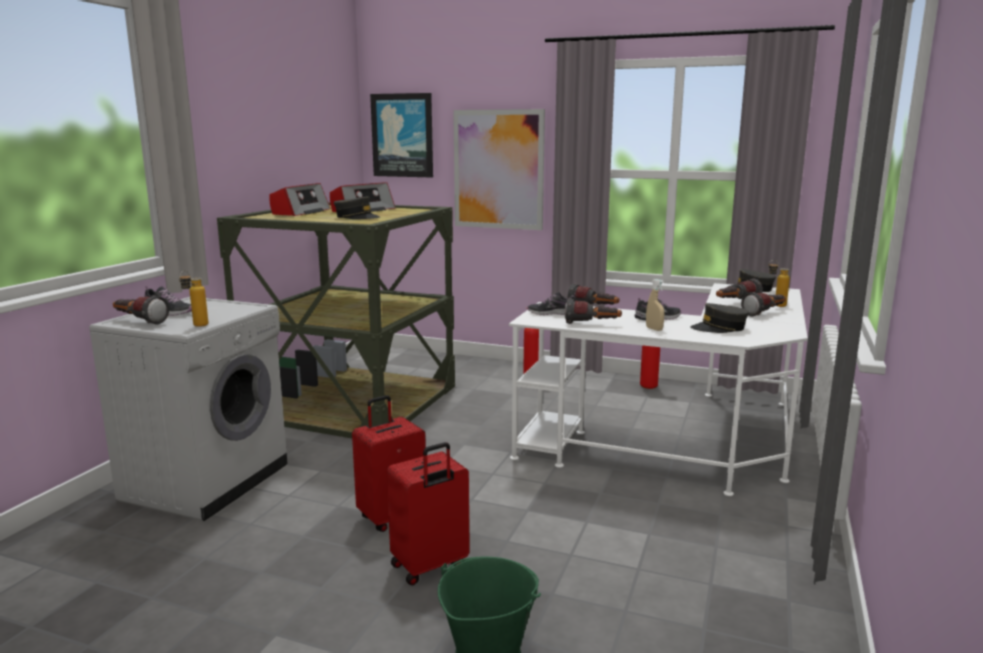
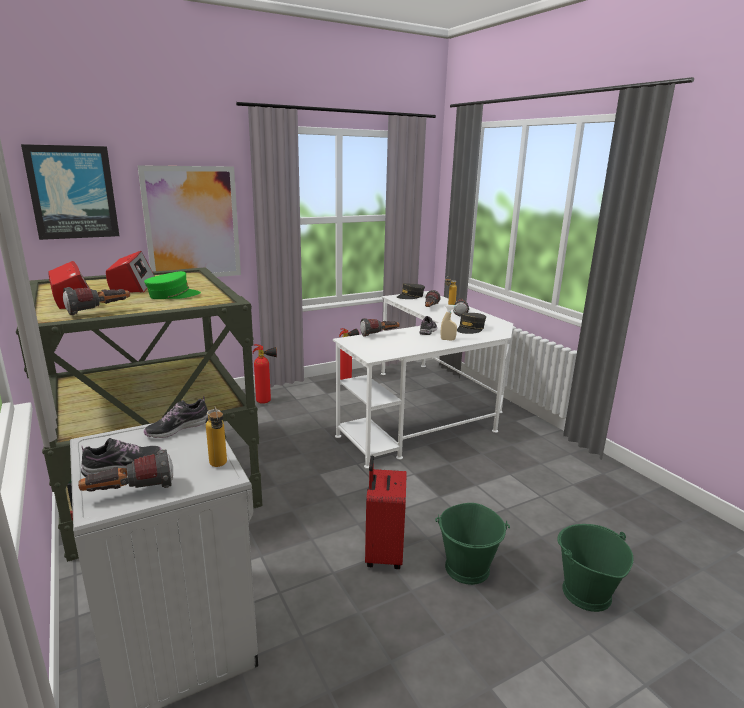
camera: 50 degrees left, 5 degrees up
grey cap [334,196,380,219] -> green cap [144,271,201,299]
red suitcase [387,442,470,585] -> green bucket [435,503,510,585]
shoe [527,292,576,315] -> shoe moved to [144,396,208,438]
flashlight [564,298,622,324] -> flashlight moved to [63,287,130,315]

